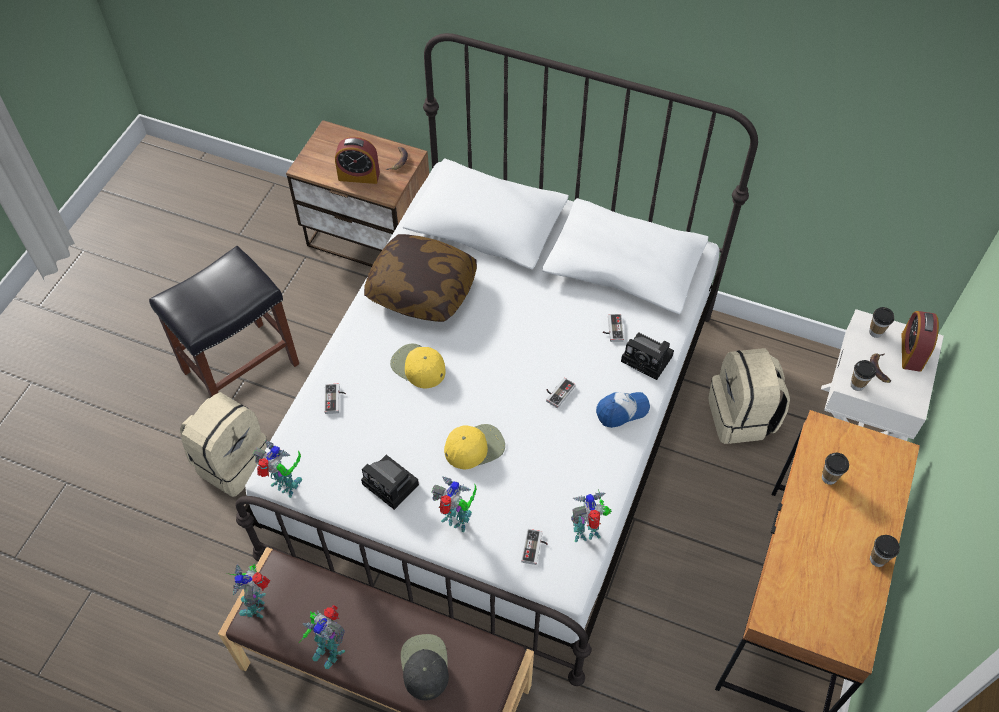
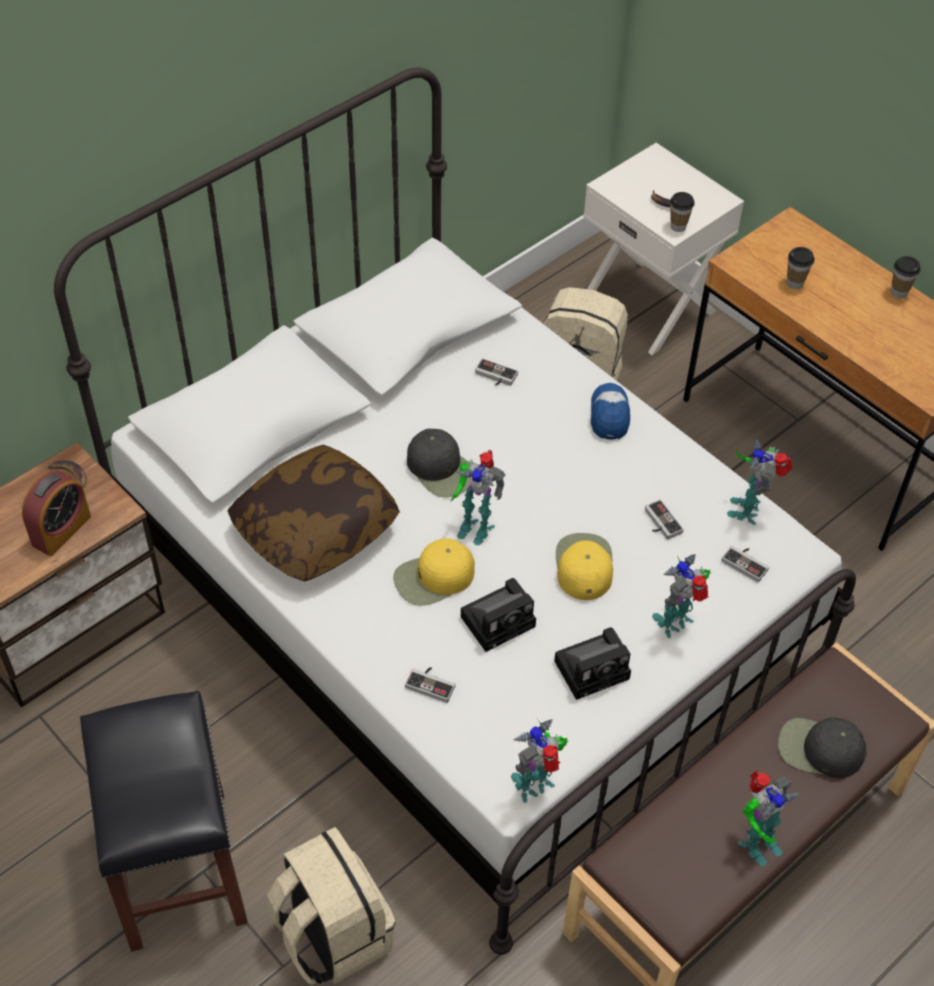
camera: 65 degrees left, 5 degrees down
toy robot [227,564,270,618] -> toy robot moved to [451,450,505,545]
game controller [546,378,576,408] -> game controller moved to [645,500,684,540]
camera [621,332,674,380] -> camera moved to [461,578,536,652]
cup [869,307,894,338] -> none
alarm clock [902,311,939,372] -> none
none -> black cap [407,429,472,498]

